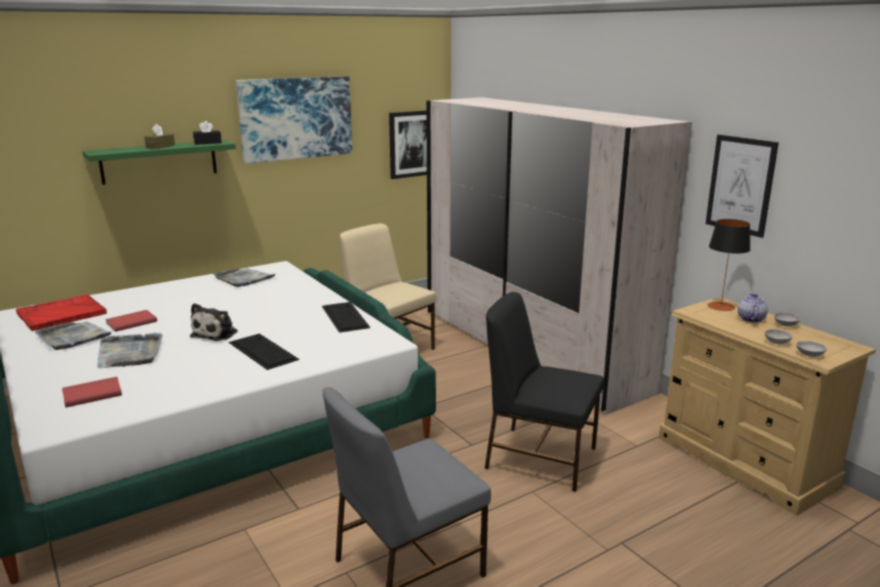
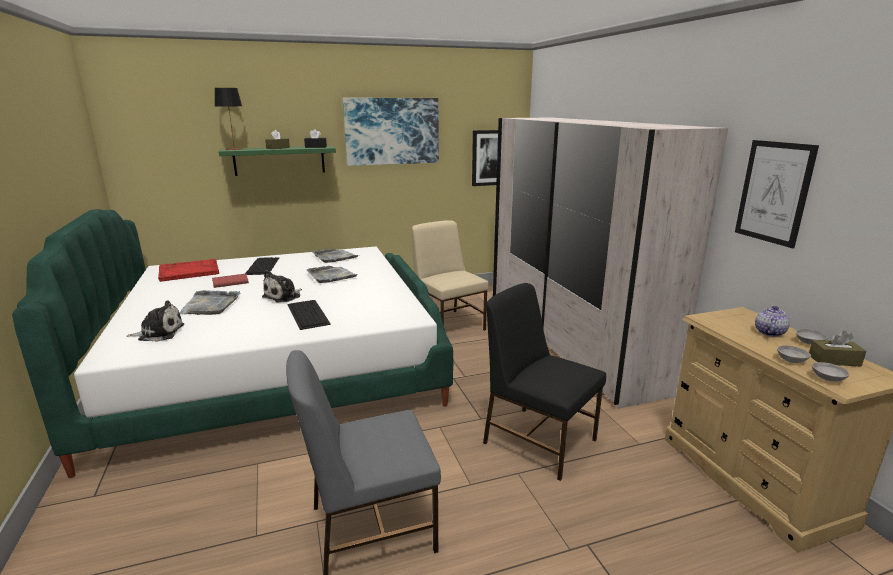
camera: 15 degrees right, 0 degrees up
grey tray [35,321,113,350] -> grey tray moved to [307,266,357,283]
red book [62,377,122,408] -> plush toy [126,300,184,342]
keyboard [322,302,370,333] -> keyboard moved to [245,257,279,275]
table lamp [708,219,751,311] -> table lamp moved to [215,88,242,150]
none -> brown tissue box [809,331,866,366]

